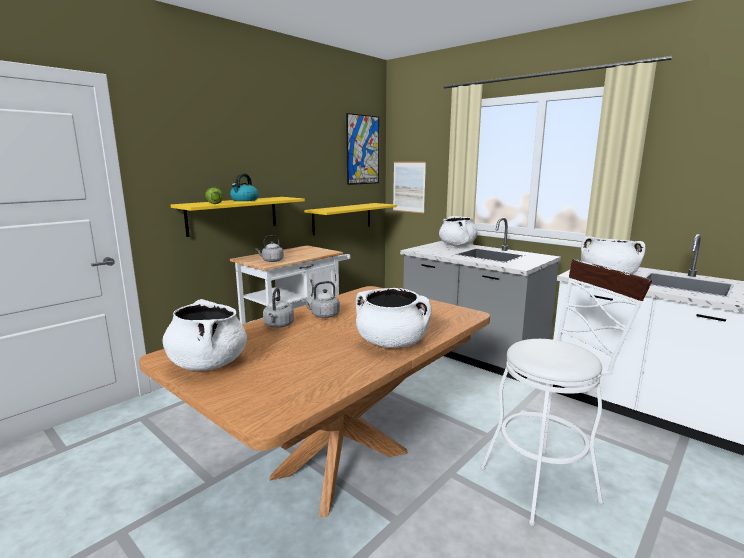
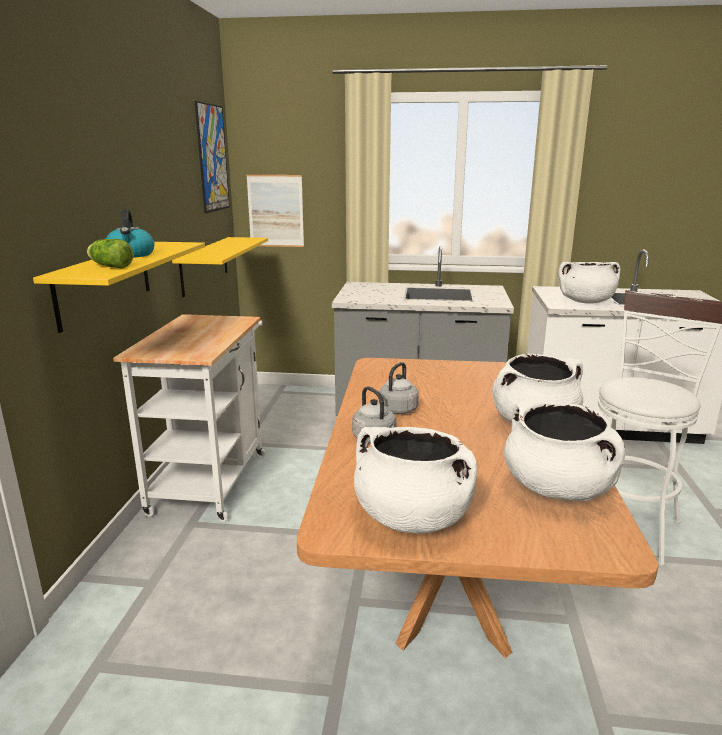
camera: 35 degrees left, 5 degrees up
grey kettle [256,235,284,262] -> none
white cooking pot [439,216,478,246] -> white cooking pot moved to [504,402,625,501]

